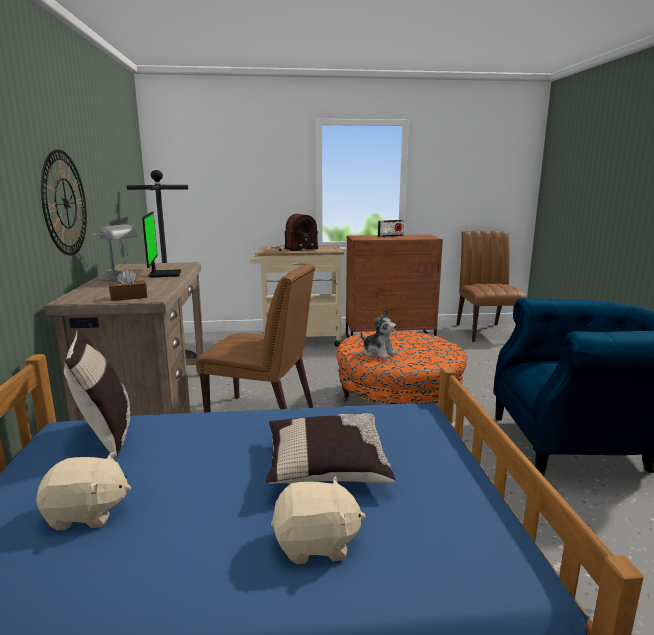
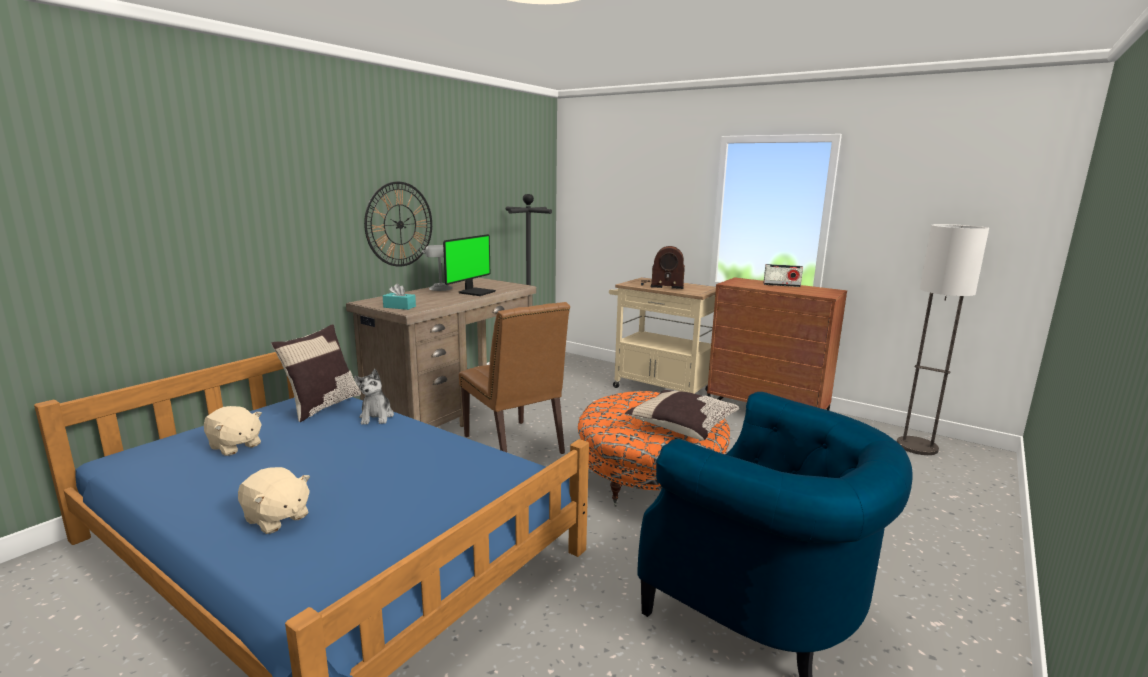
camera: 40 degrees right, 0 degrees up
brown tissue box [109,269,147,301] -> turquoise tissue box [383,283,416,310]
pillow [266,413,396,484] -> pillow moved to [625,390,739,441]
plush toy [360,310,398,360] -> plush toy moved to [354,369,394,425]
brown chair [456,231,527,342] -> floor lamp [897,224,989,455]

